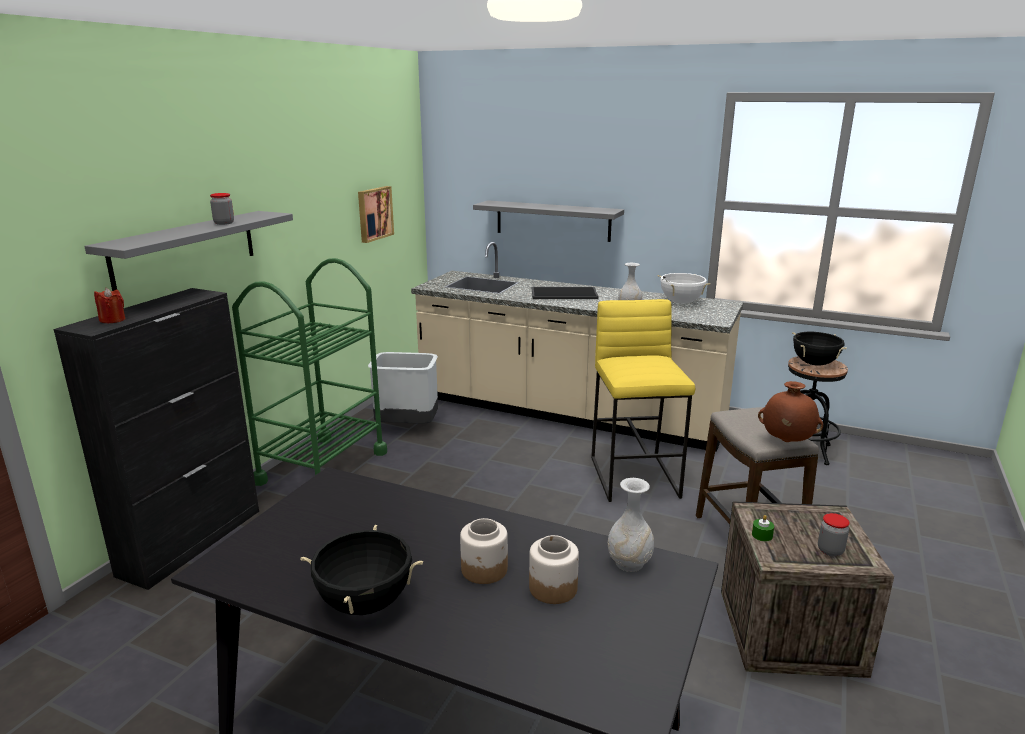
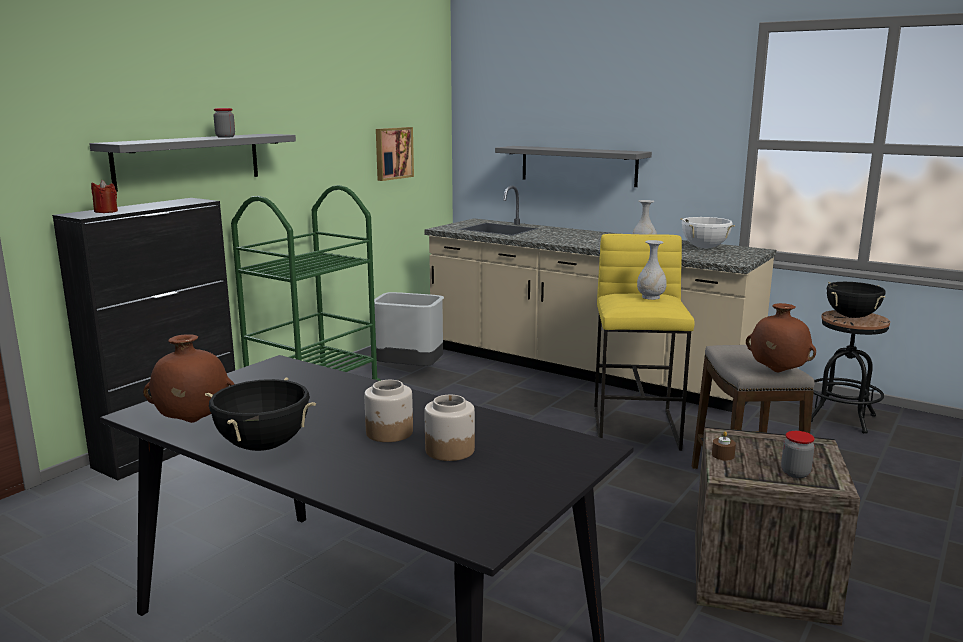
camera: 10 degrees right, 5 degrees down
tray [532,287,599,299] -> none
white vase [608,478,654,572] -> white vase moved to [637,240,667,300]
green candle [752,515,774,542] -> brown candle [712,431,736,460]
none -> brown vase [143,334,234,423]

